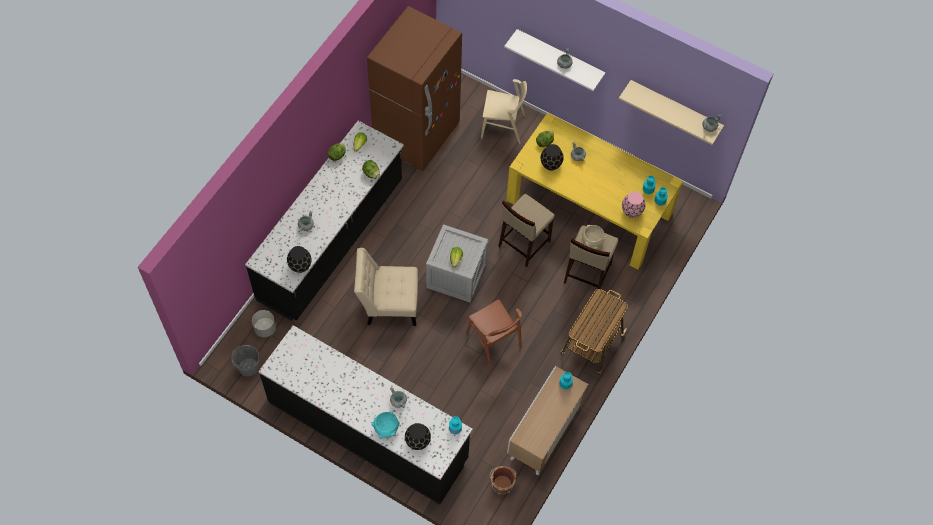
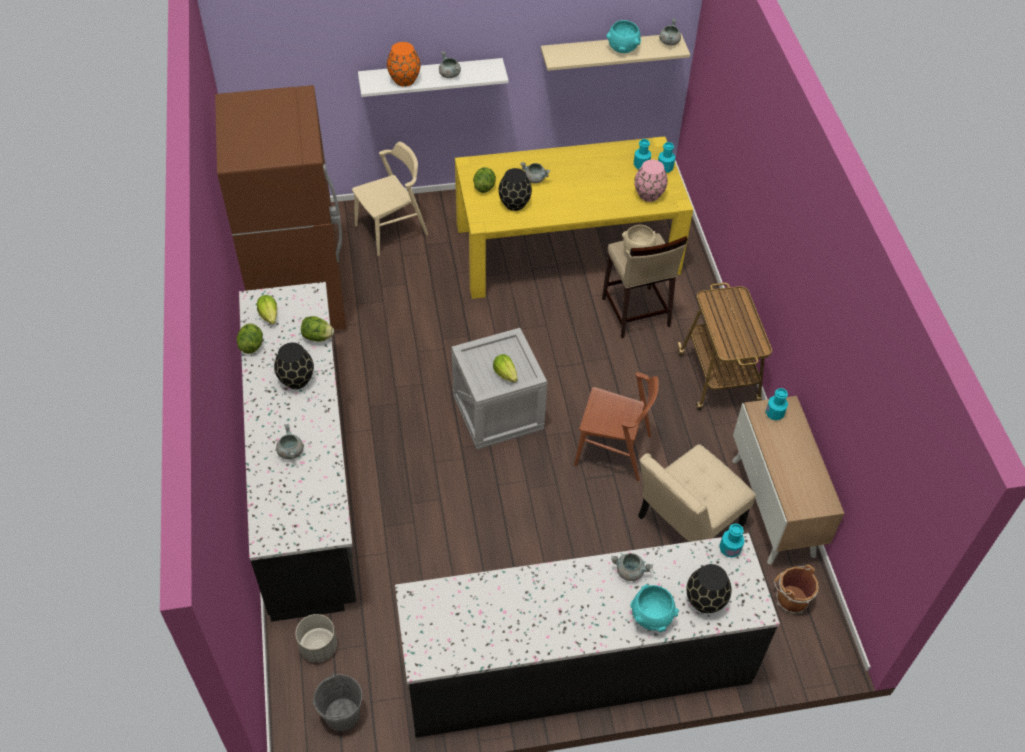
camera: 40 degrees left, 10 degrees down
black vase [287,246,311,273] -> black vase moved to [274,343,314,389]
beige chair [354,248,418,326] -> beige chair moved to [638,444,756,542]
beige stool [498,194,555,267] -> none
none -> orange vase [387,42,420,86]
none -> turquoise bowl [606,20,641,53]

